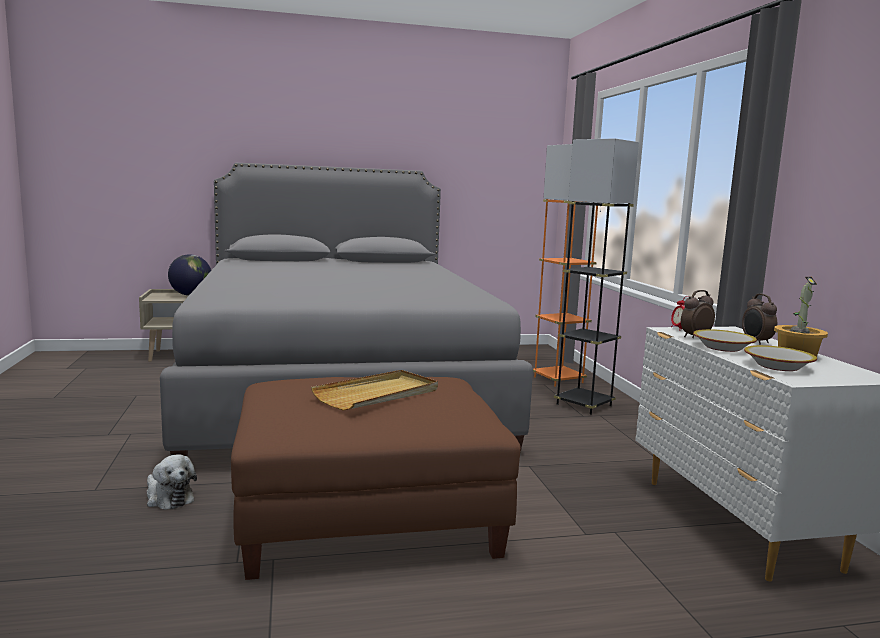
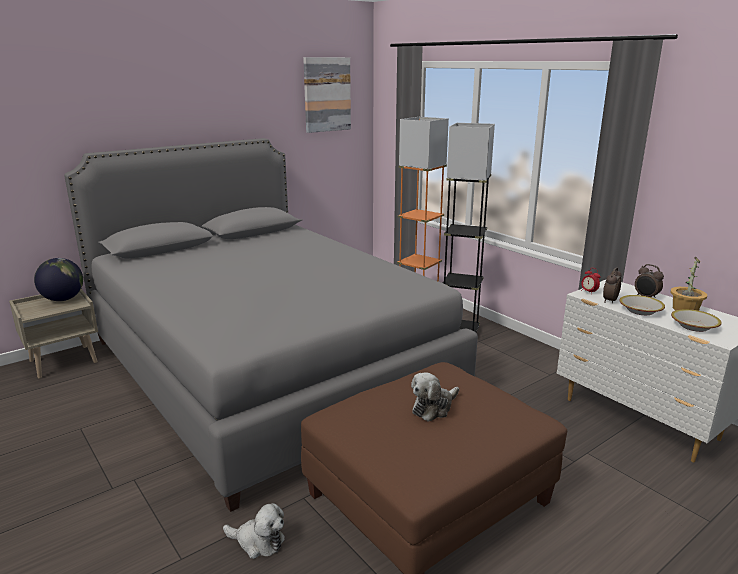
camera: 25 degrees left, 10 degrees up
beige tray [311,370,438,411] -> plush toy [411,372,459,421]
none -> picture [303,57,351,133]

